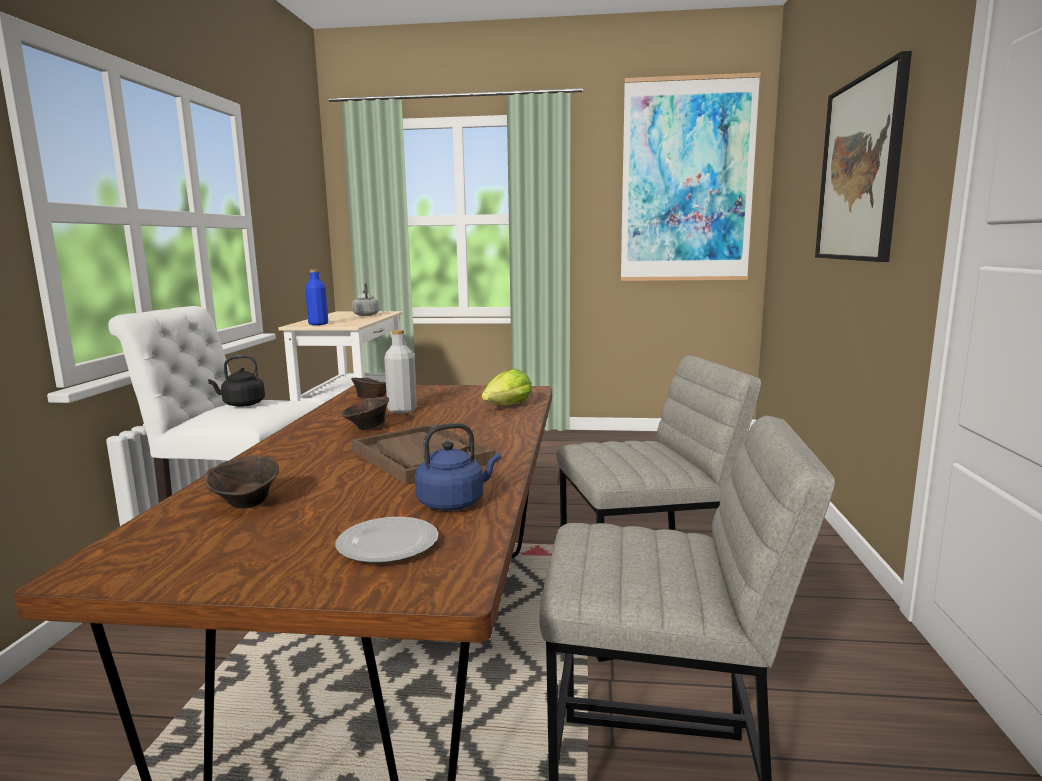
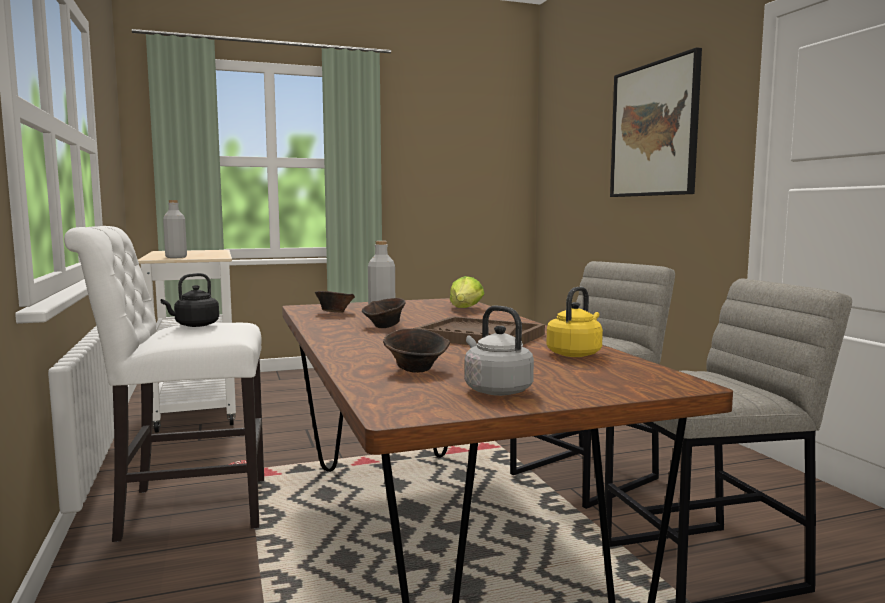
camera: 25 degrees left, 5 degrees down
blue bottle [305,270,328,325] -> grey bottle [163,200,187,258]
plate [335,517,439,563] -> none
grey kettle [352,283,379,316] -> grey kettle moved to [464,306,534,396]
blue kettle [415,423,501,511] -> yellow kettle [547,287,603,357]
picture [621,72,761,281] -> none

